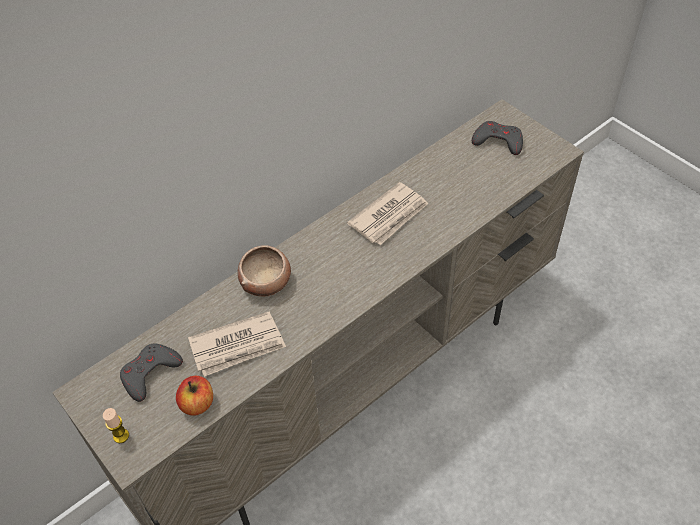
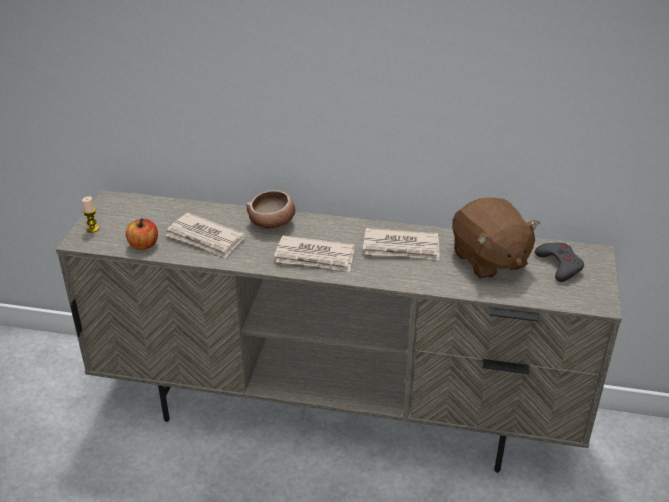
camera: 50 degrees right, 15 degrees down
grey game controller [120,343,183,402] -> none
none -> newspaper [274,235,354,272]
none -> brown plush toy [452,197,540,279]

